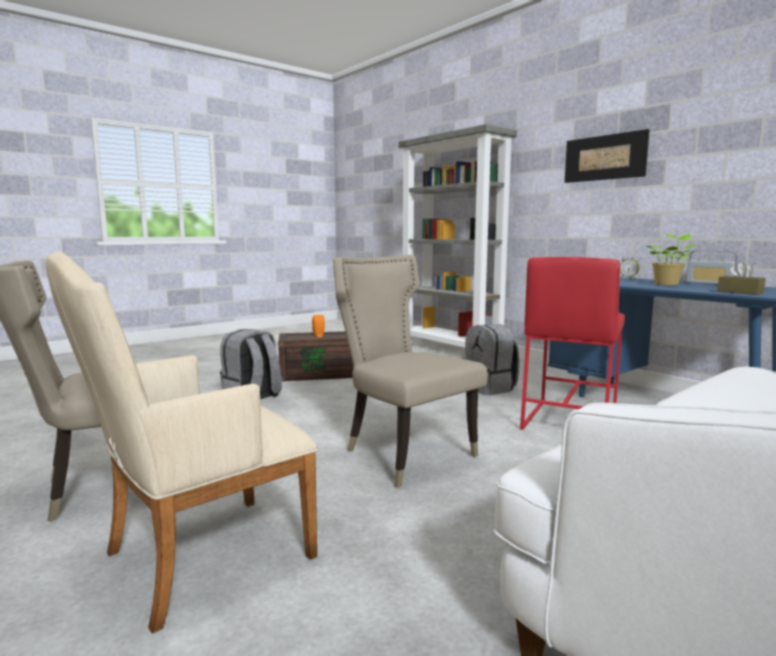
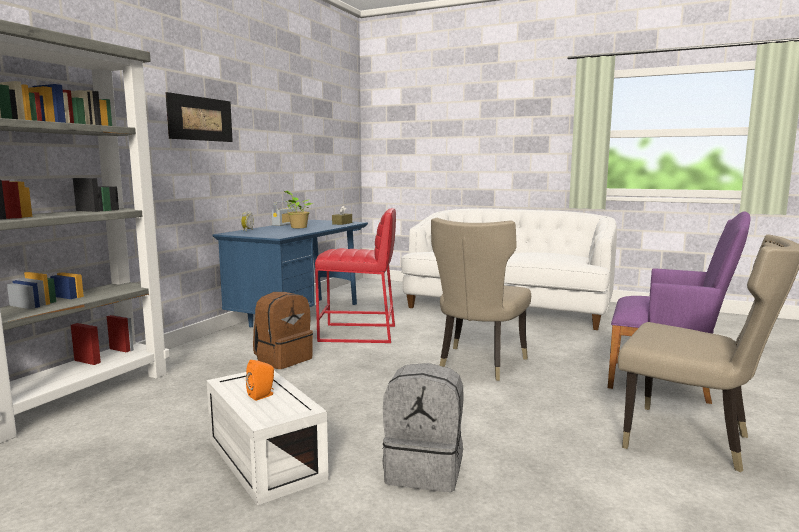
camera: 115 degrees left, 0 degrees up
beige armchair [45,252,318,633] -> purple armchair [608,211,751,404]
brown storage box [278,331,354,381] -> white storage box [207,371,329,506]
grey backpack [465,324,519,395] -> brown backpack [253,292,313,369]

